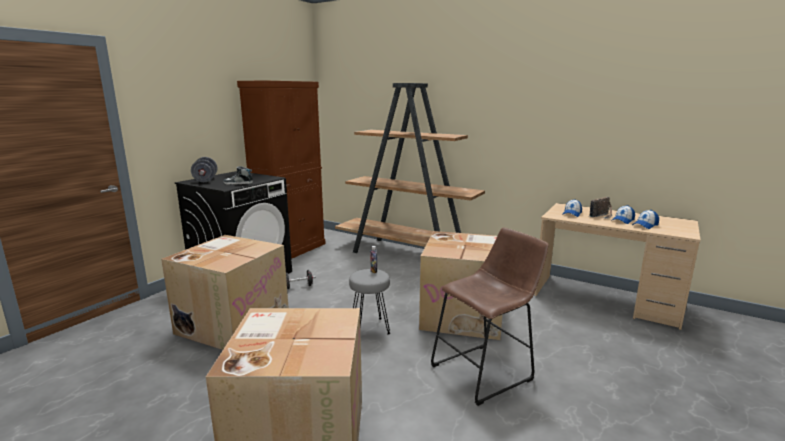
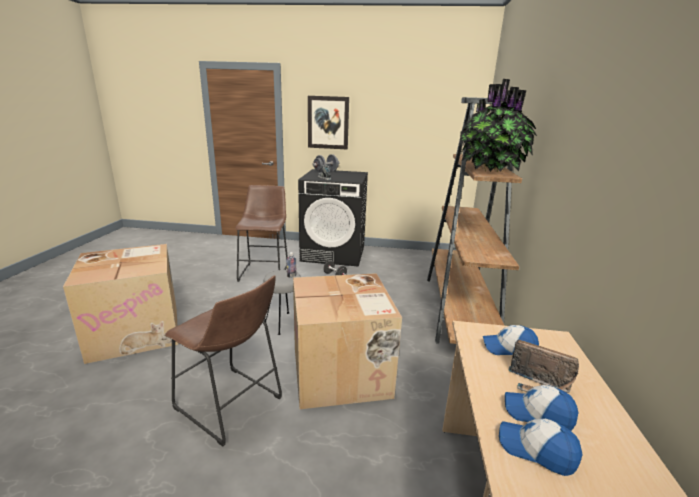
camera: 65 degrees right, 5 degrees up
cardboard box [161,235,288,350] -> brown stool [235,185,288,282]
brown cabinet [237,80,325,259] -> none
none -> picture [308,96,349,149]
none -> potted plant [460,79,537,172]

